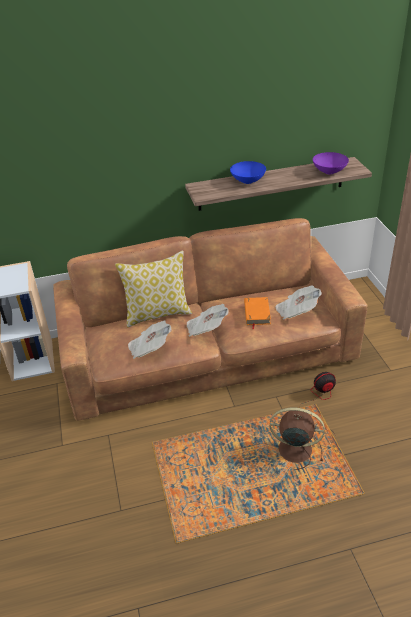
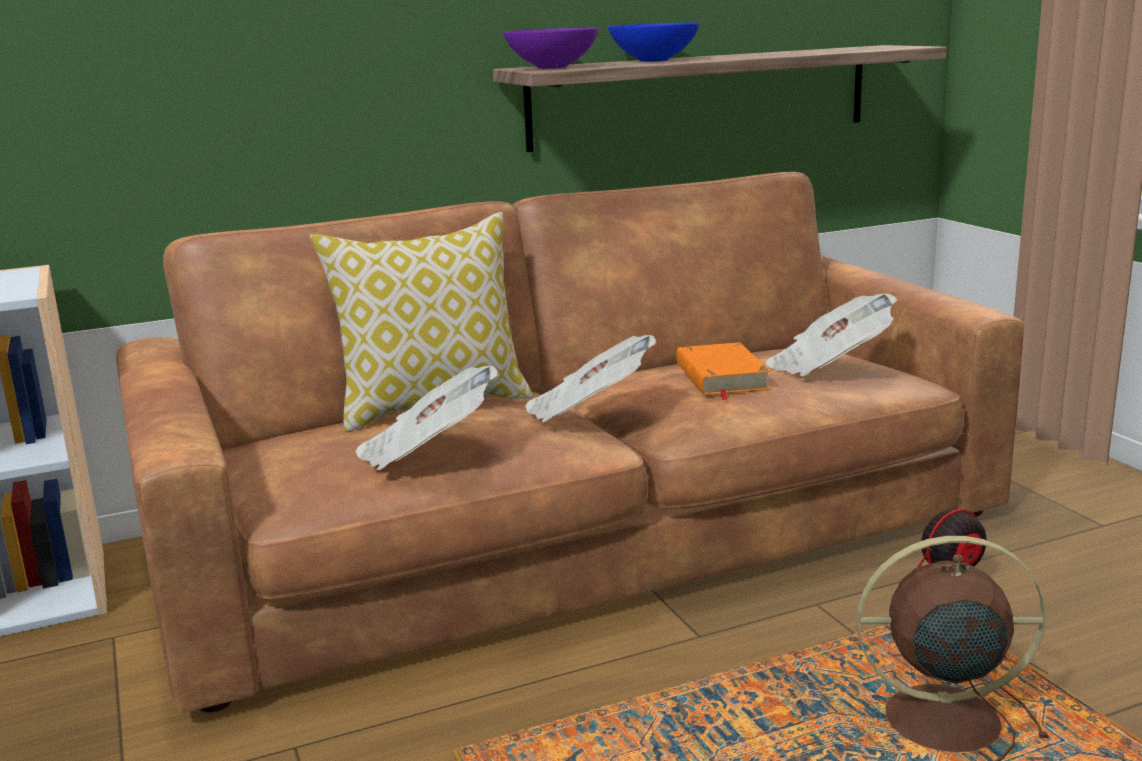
camera: 10 degrees left, 20 degrees down
purple bowl [313,152,349,174] -> purple bowl moved to [503,28,599,69]

